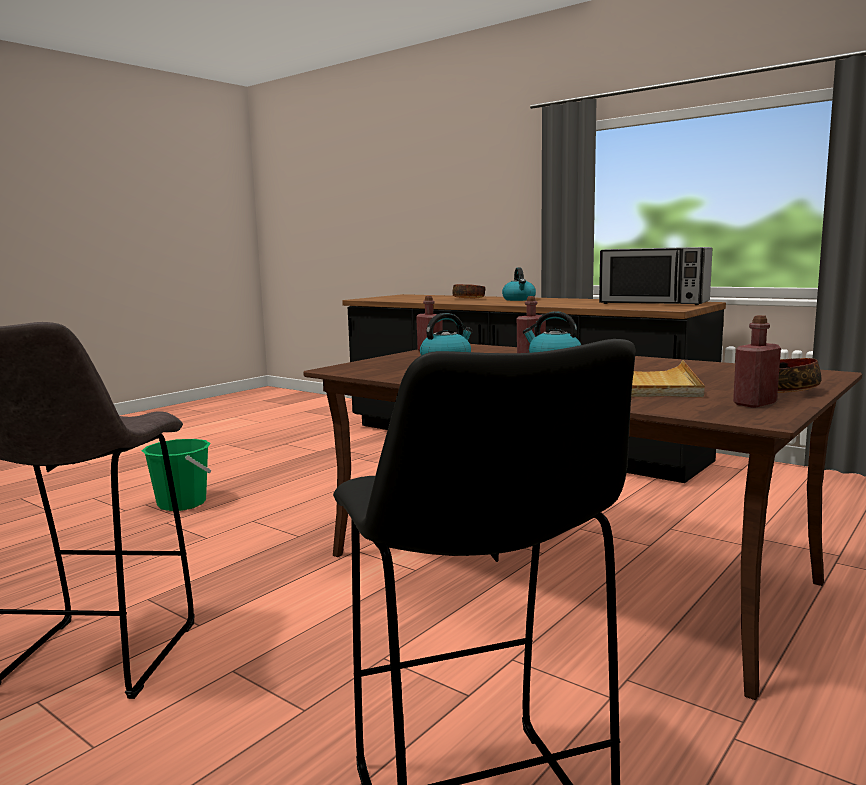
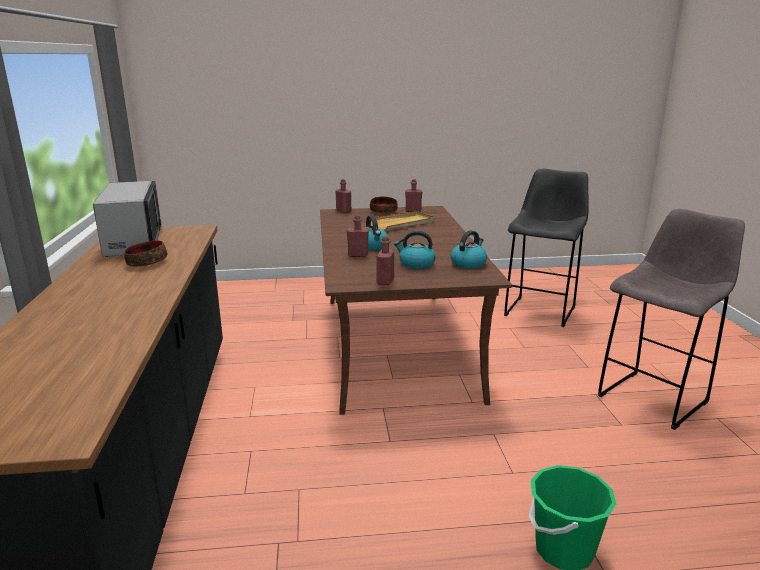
camera: 135 degrees left, 10 degrees up
bowl [452,284,485,298] -> bowl moved to [124,240,167,267]
kettle [502,267,536,301] -> kettle moved to [451,230,487,269]
none -> red bottle [335,179,351,213]

